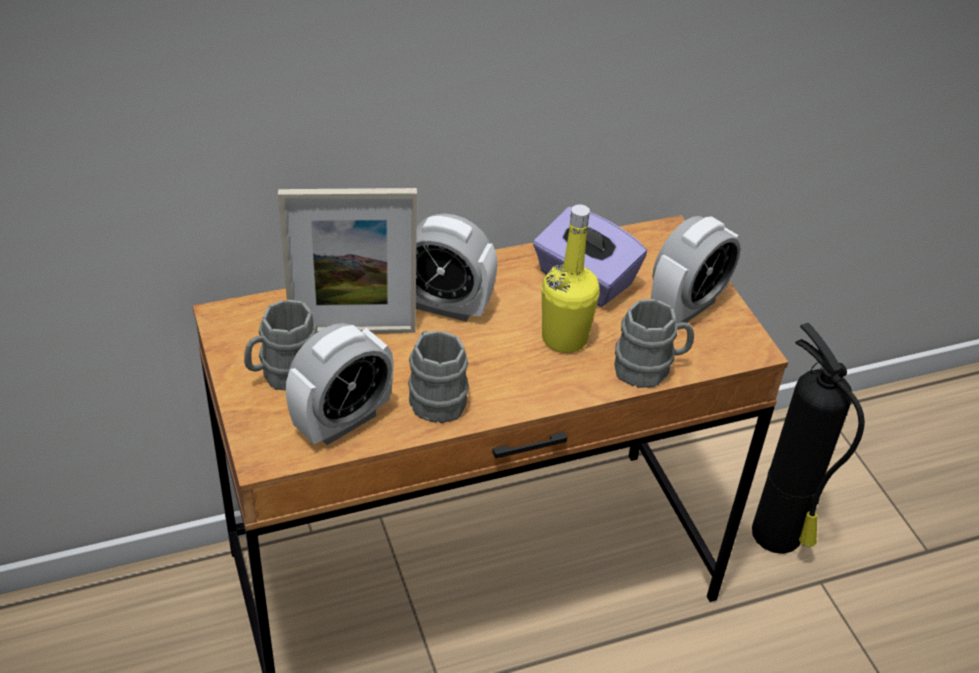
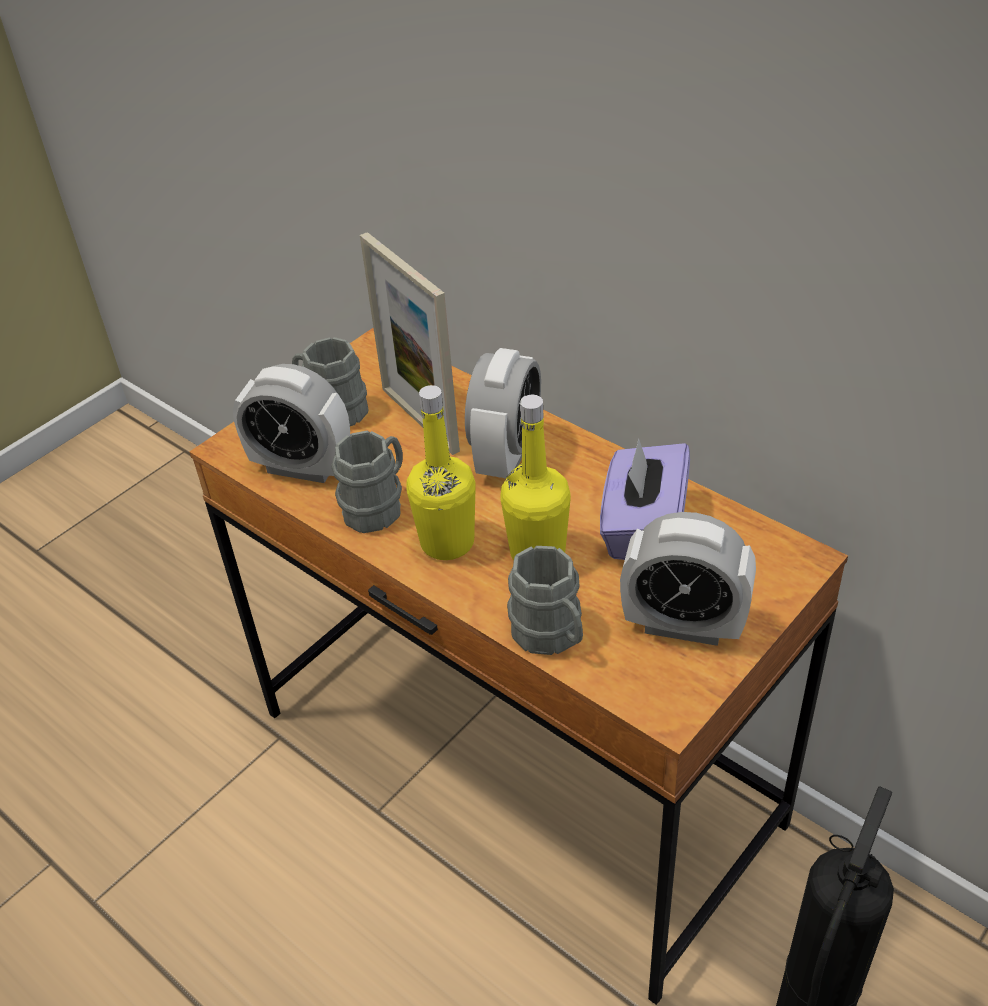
camera: 65 degrees right, 0 degrees up
alarm clock [416,213,498,322] -> alarm clock turned 150 degrees counterclockwise [465,348,541,479]
none -> yellow bottle [406,385,476,560]

